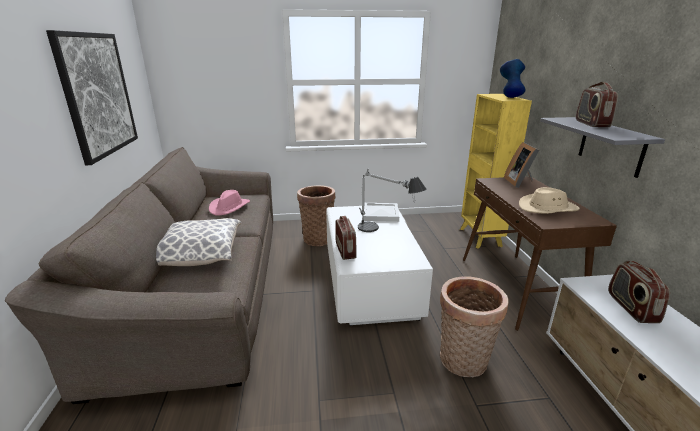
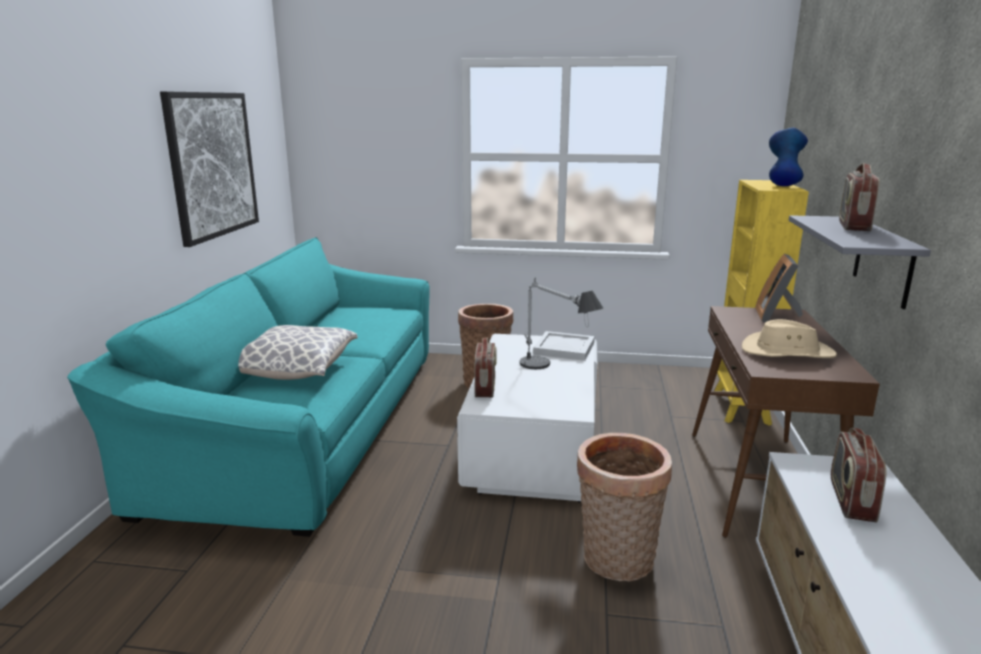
camera: 15 degrees right, 5 degrees down
brown sofa [5,147,273,404] -> turquoise sofa [67,237,429,537]
pink hat [209,190,250,215] -> none

